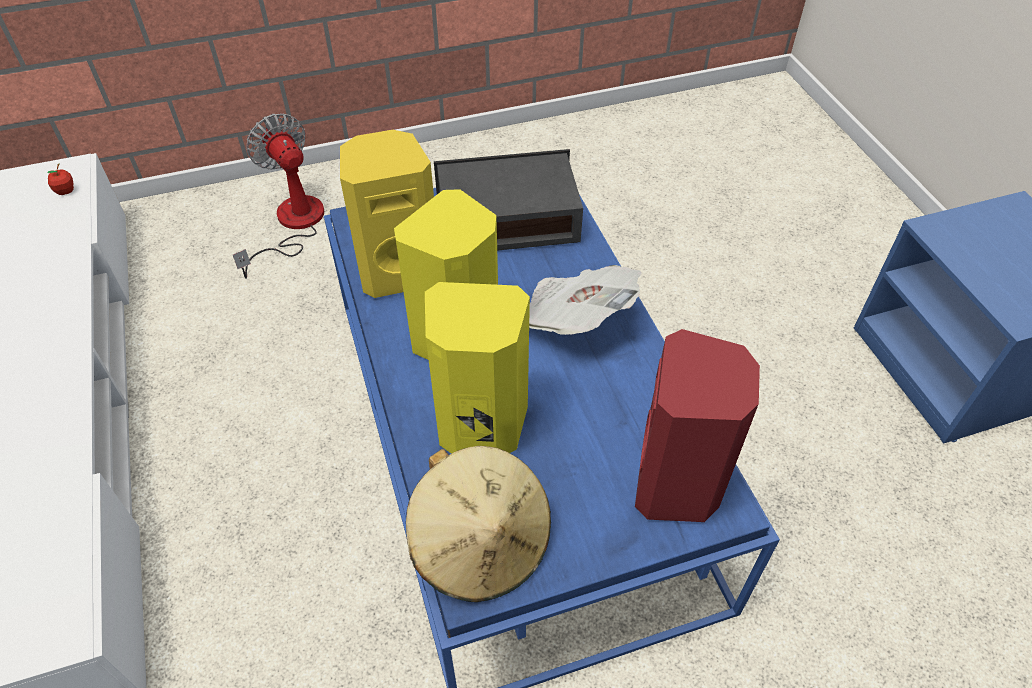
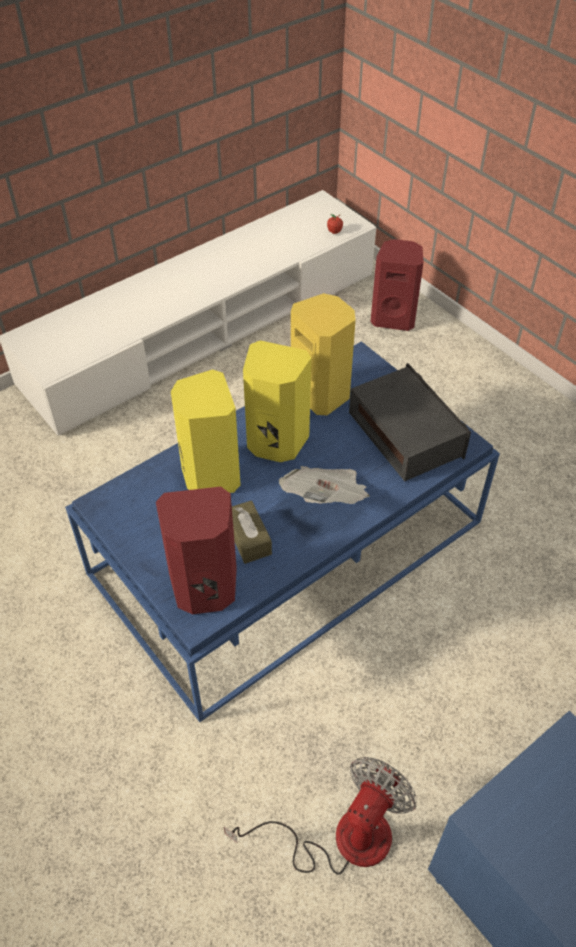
camera: 70 degrees right, 0 degrees up
fan [233,113,324,279] -> fan moved to [224,757,417,875]
beige hat [406,446,551,602] -> none
none -> brown tissue box [232,500,272,564]
none -> red speaker [370,239,424,331]

